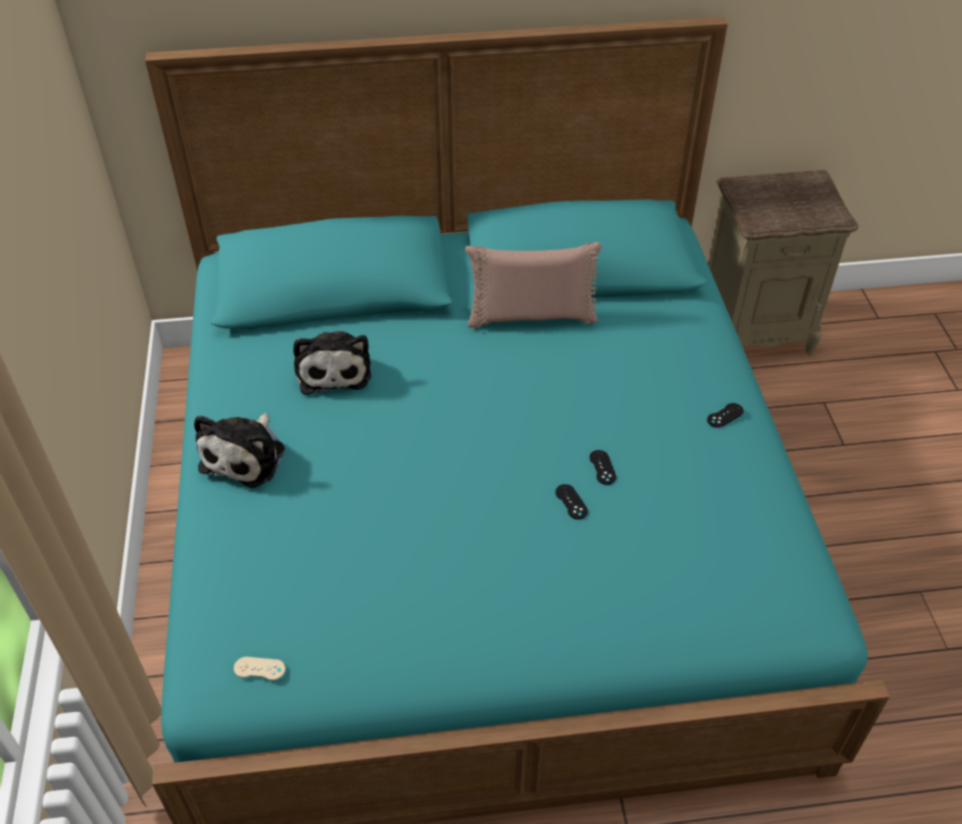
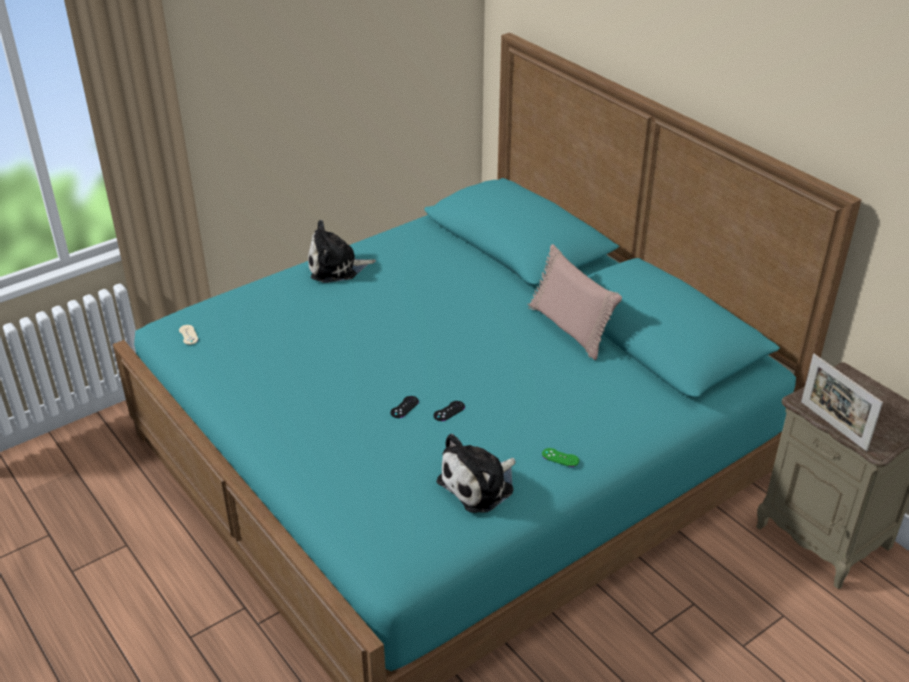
camera: 60 degrees right, 10 degrees down
plush toy [293,331,371,395] -> plush toy moved to [437,434,515,513]
black game controller [707,403,744,428] -> green game controller [542,448,579,467]
none -> picture frame [801,354,883,451]

